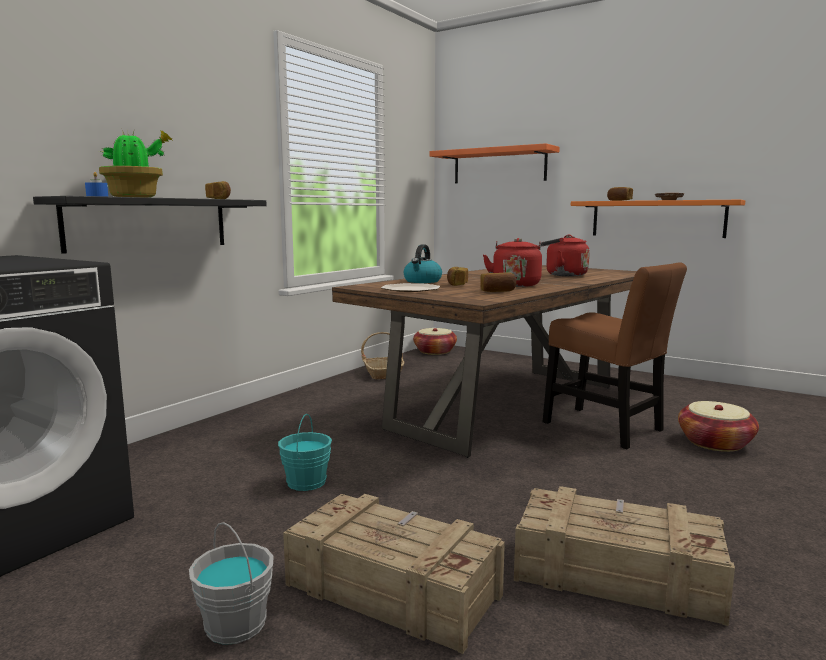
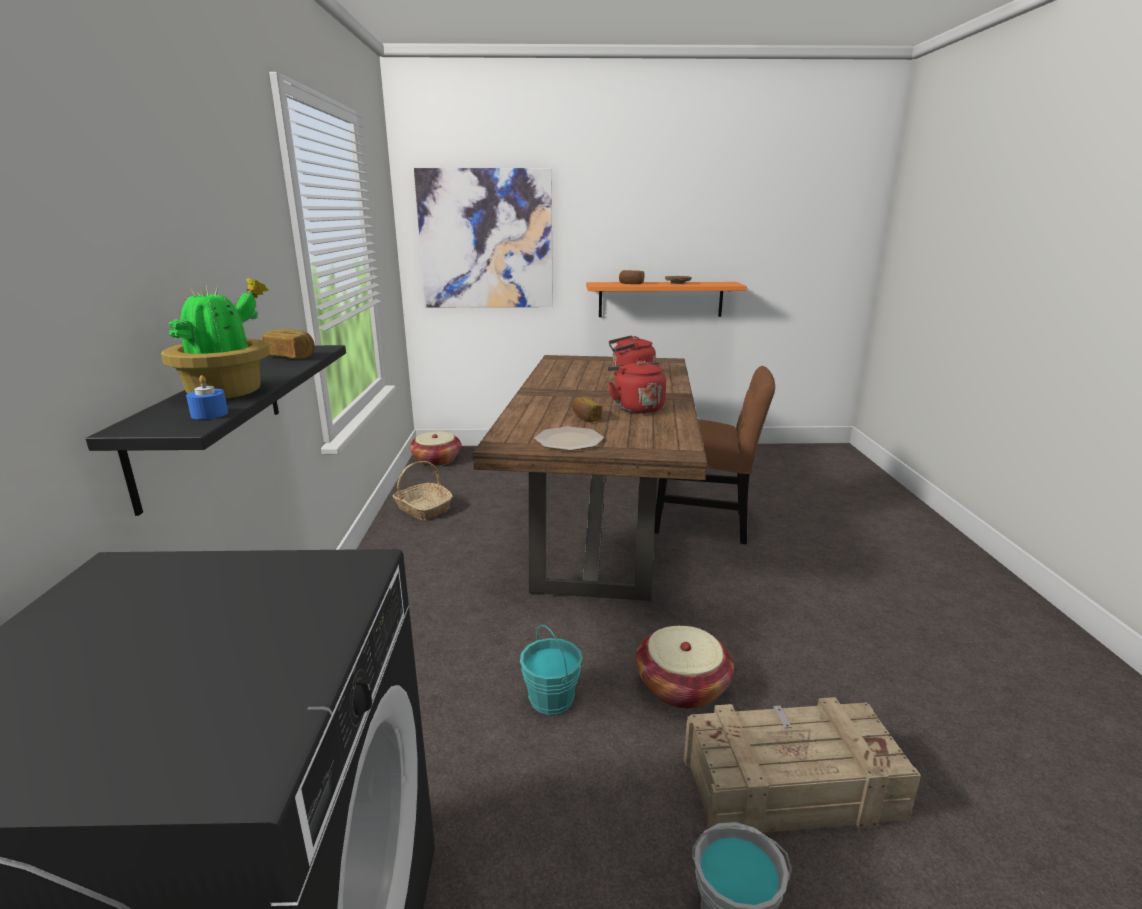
camera: 35 degrees left, 10 degrees up
kettle [404,244,442,283] -> none
orange shelf [429,143,560,183] -> picture [414,168,553,307]
bread [480,273,516,292] -> none
crate [514,486,735,626] -> none
basket [678,401,759,452] -> basket moved to [636,626,734,709]

